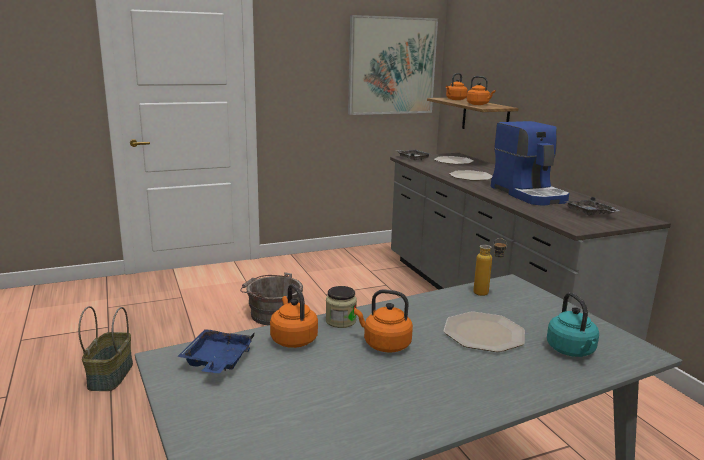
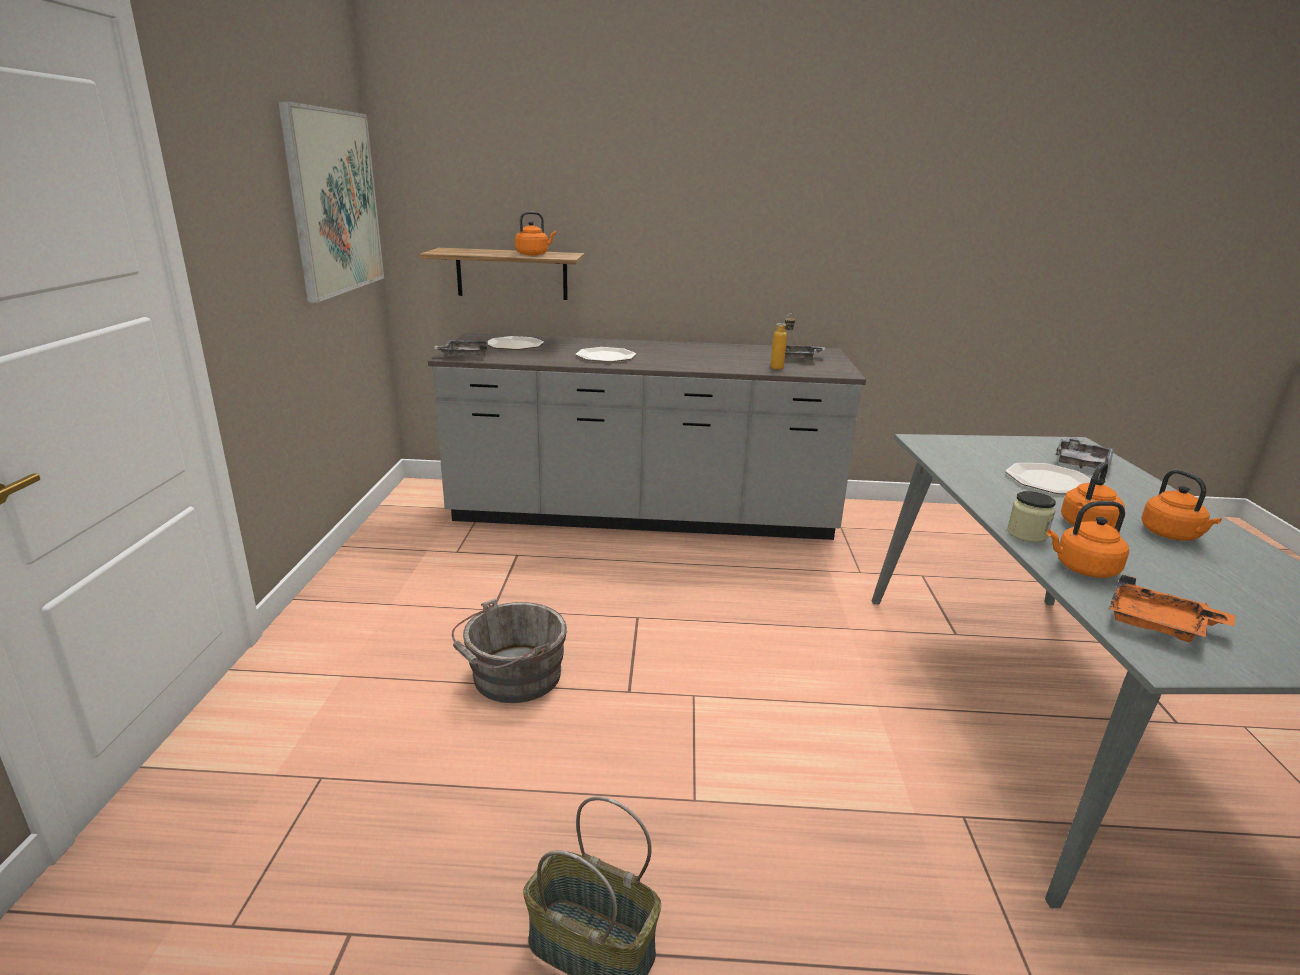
camera: 65 degrees left, 5 degrees up
blue tray [177,329,255,373] -> orange tray [1109,574,1235,643]
orange kettle [446,73,468,100] -> orange kettle moved to [1141,470,1222,541]
bottle [473,238,507,296] -> bottle moved to [771,313,795,370]
coffee machine [491,121,569,206] -> none
turquoise kettle [547,292,599,357] -> grey tray [1056,437,1114,468]

